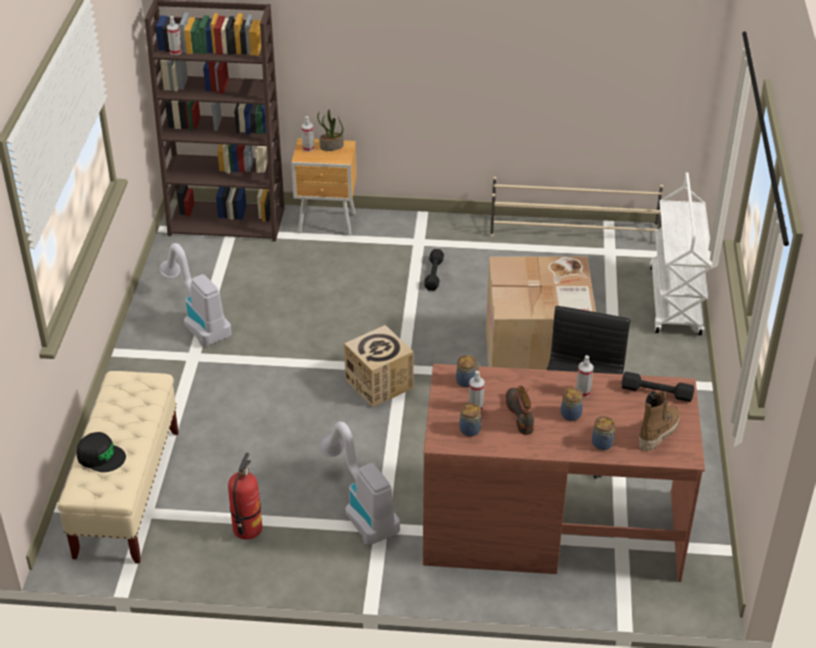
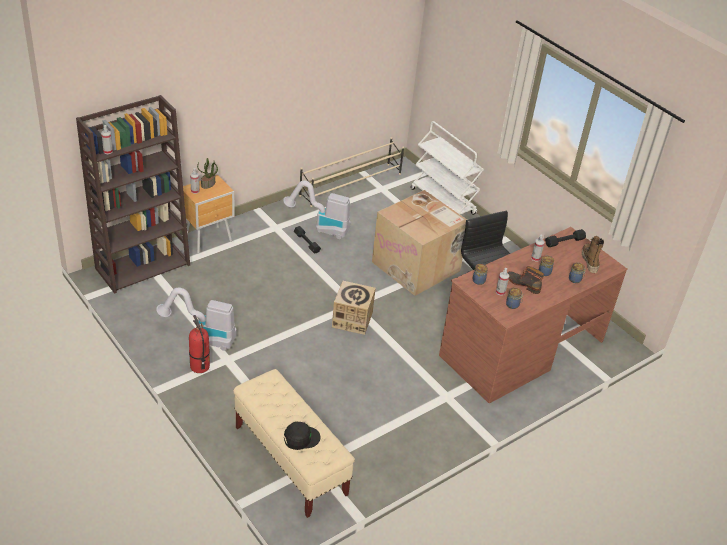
camera: 45 degrees left, 0 degrees up
fire extinguisher [228,453,262,540] -> fire extinguisher moved to [189,315,210,373]
vacuum cleaner [320,421,400,544] -> vacuum cleaner moved to [283,181,351,239]

